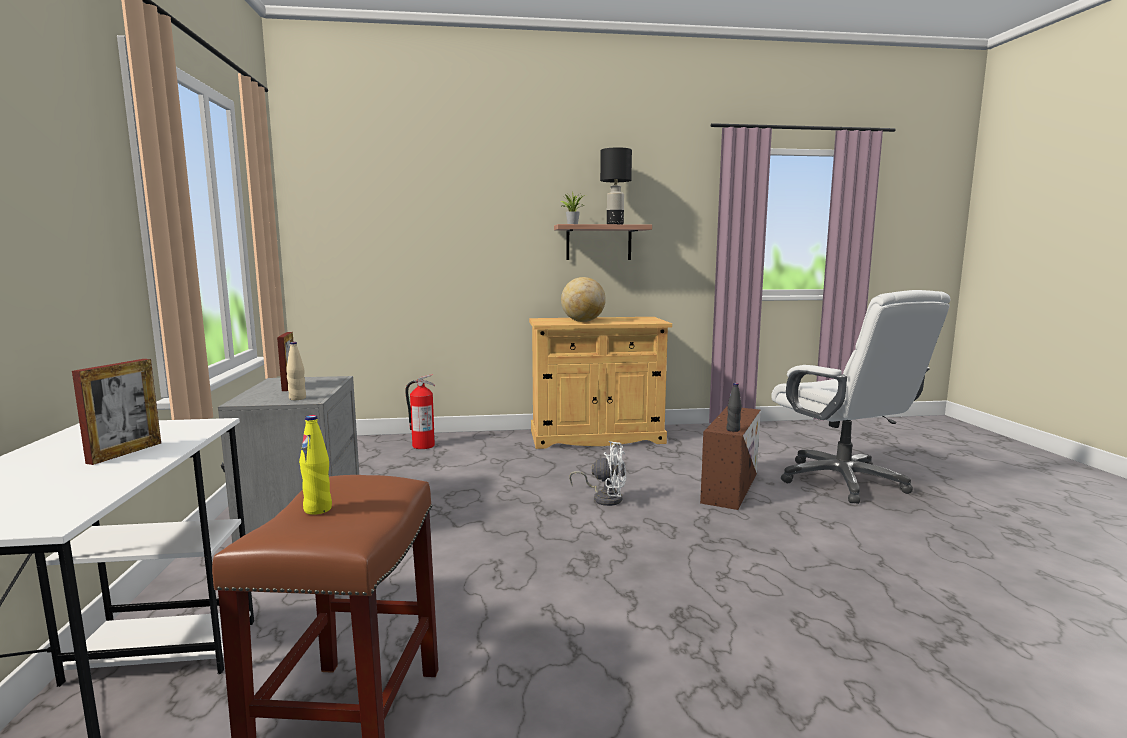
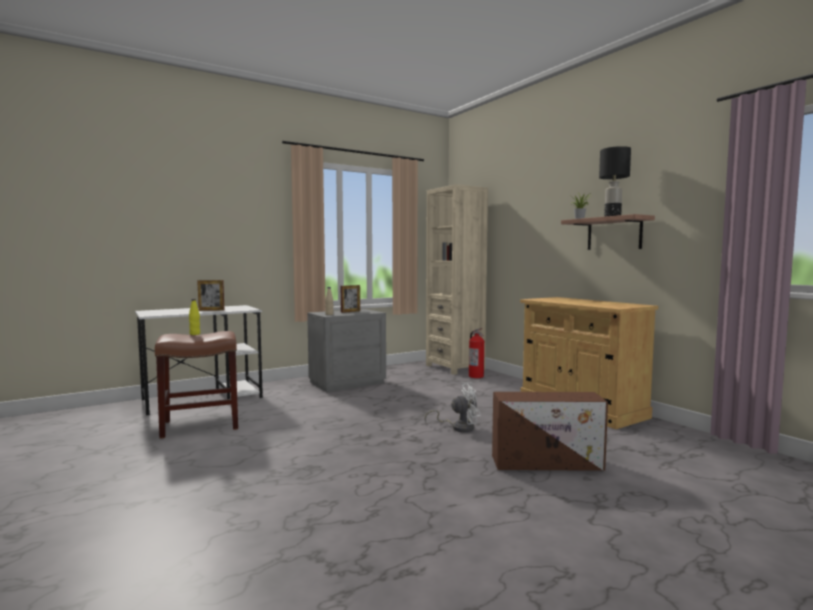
camera: 65 degrees right, 5 degrees down
globe [561,277,606,322] -> none
white fan [569,441,626,506] -> white fan turned 90 degrees counterclockwise [425,382,481,432]
black bottle [727,383,742,432] -> none
white office chair [771,290,951,504] -> none
none -> beige bookcase [426,184,488,375]

